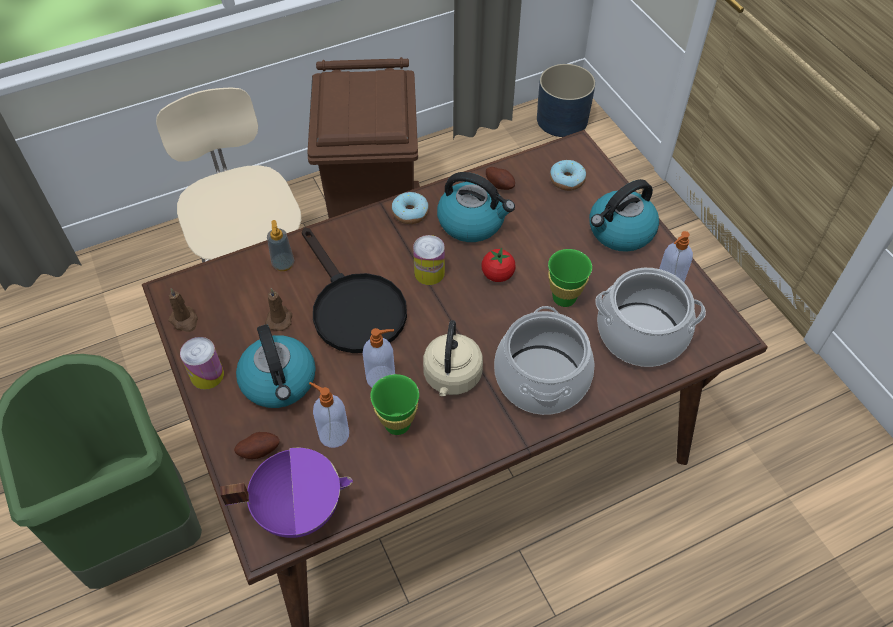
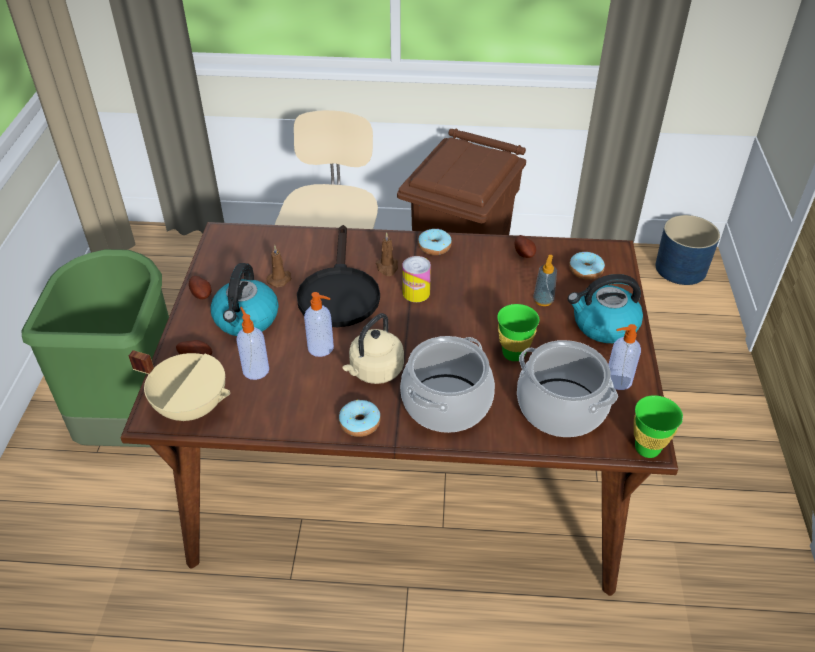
camera: 30 degrees right, 10 degrees down
brown candle [168,288,198,332] -> brown candle moved to [376,232,398,276]
can [180,337,224,390] -> potato [189,276,212,299]
purple cooking pot [220,448,353,538] -> beige cooking pot [128,350,230,421]
soap dispenser [267,220,294,271] -> soap dispenser moved to [533,255,557,306]
green cup [370,374,419,435] -> green cup moved to [634,395,683,458]
kettle [437,172,515,242] -> none
tomato [482,248,515,282] -> none
none -> donut [339,400,381,437]

